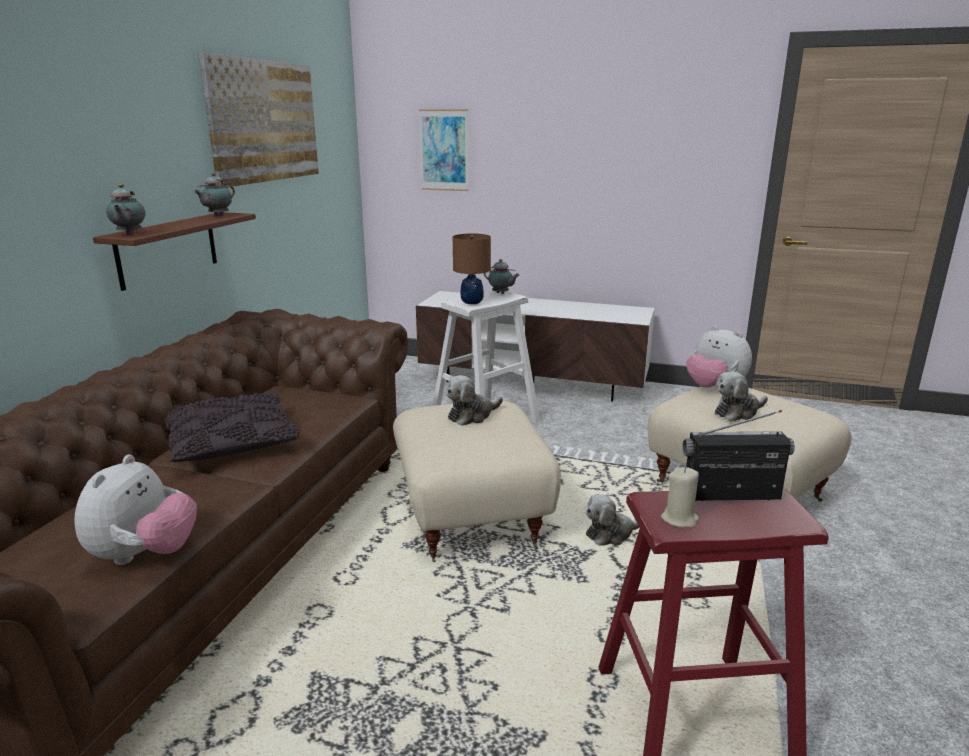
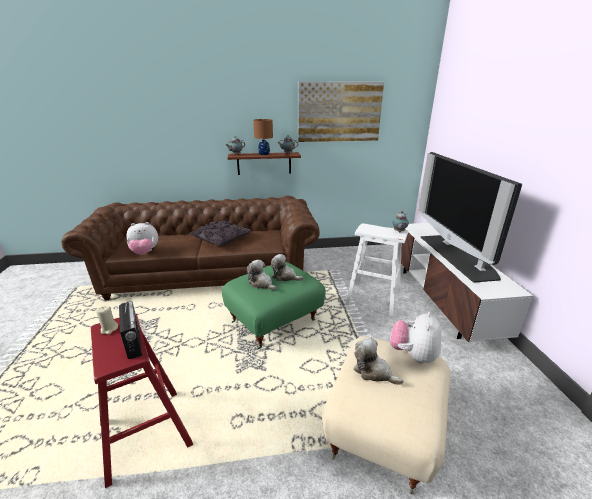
camera: 65 degrees right, 5 degrees up
beige ottoman [393,401,561,562] -> green ottoman [222,262,326,349]
picture [419,110,468,191] -> none
brown table lamp [453,234,491,304] -> brown table lamp moved to [253,119,273,155]
plush toy [586,494,640,546] -> plush toy moved to [247,260,276,290]
none -> television [418,152,522,283]

